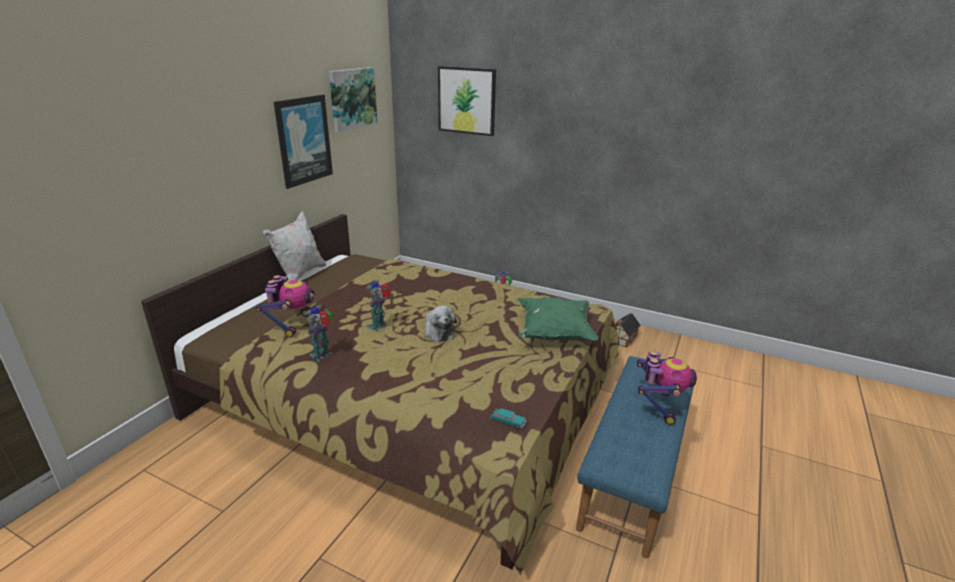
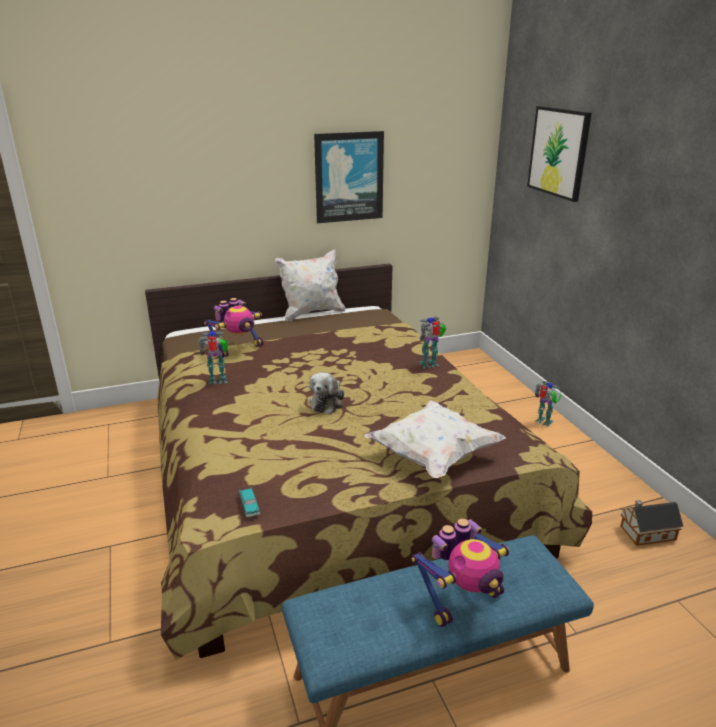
camera: 45 degrees right, 0 degrees up
picture [329,67,377,132] -> none
toy robot [365,280,391,332] -> toy robot moved to [419,317,446,368]
green pillow [518,297,599,341] -> white pillow [364,400,506,478]

